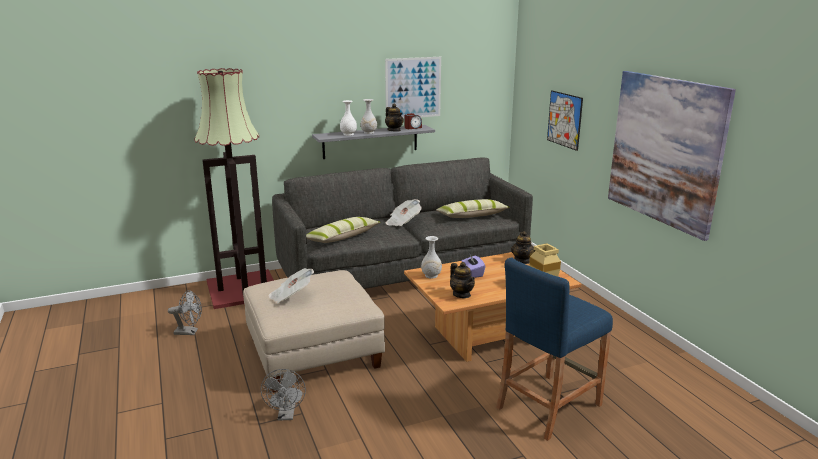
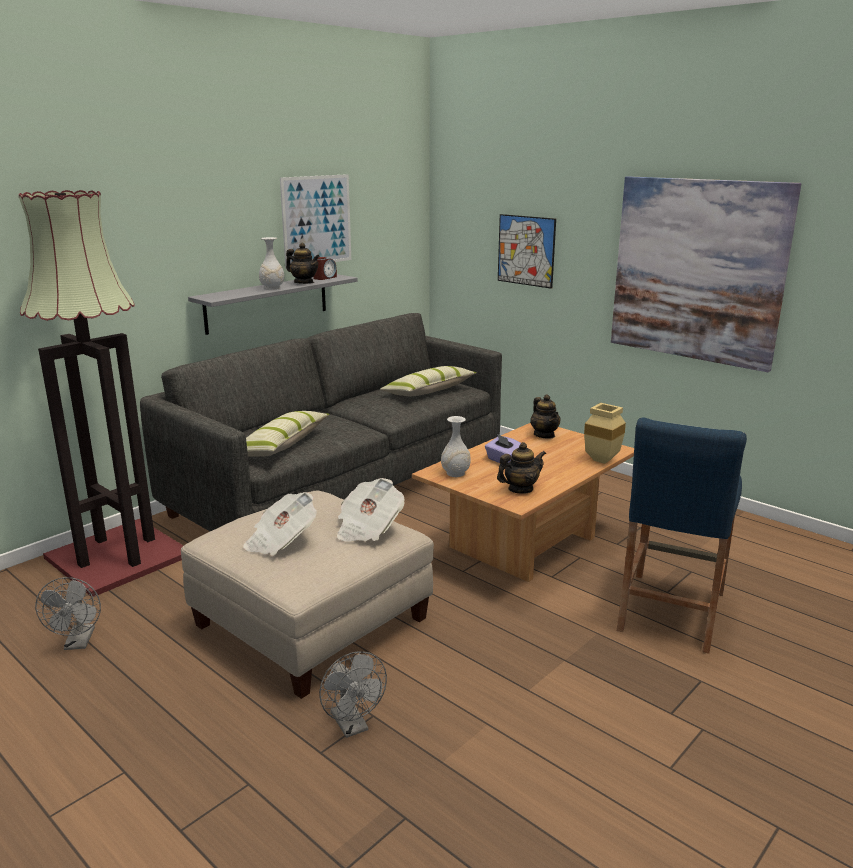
camera: 25 degrees left, 0 degrees up
grey fan [168,290,202,335] -> grey fan turned 105 degrees clockwise [35,577,101,650]
white vase [340,100,357,136] -> none
newspaper [386,199,422,226] -> newspaper moved to [337,478,405,542]
teapot [450,262,475,298] -> teapot turned 60 degrees counterclockwise [497,442,546,494]

